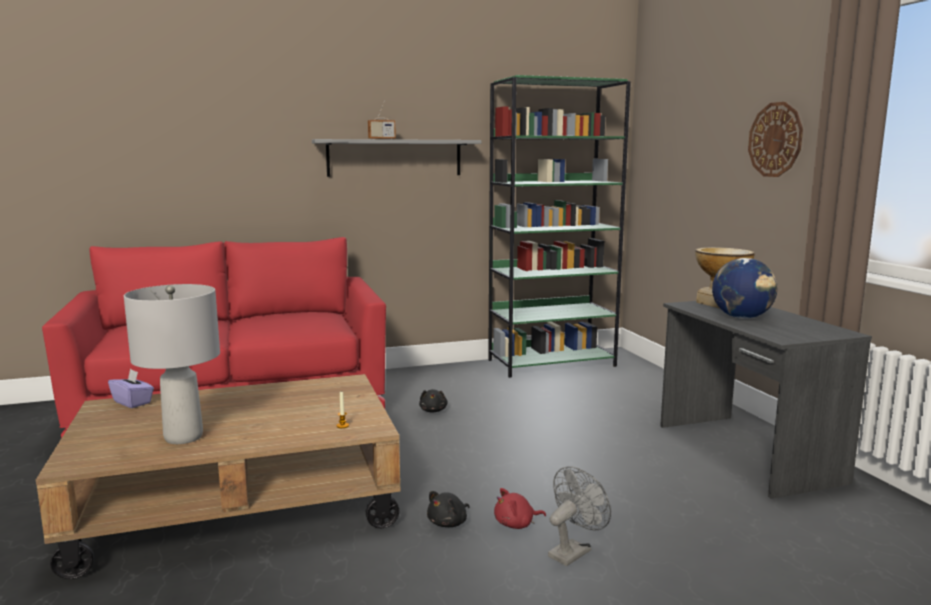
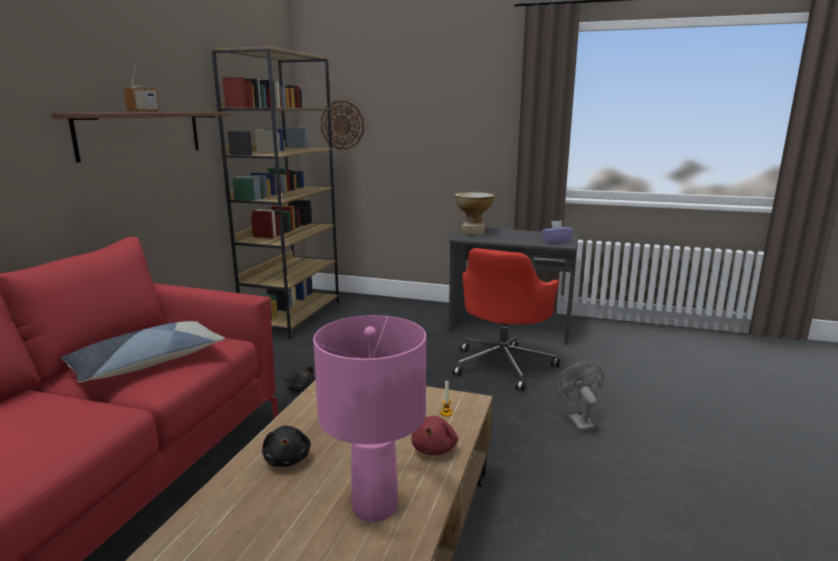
camera: 55 degrees left, 5 degrees up
purple tissue box [108,369,154,408] -> purple tissue box moved to [542,220,573,243]
grey table lamp [124,284,220,444] -> pink table lamp [313,315,426,522]
grey shelf [312,139,481,177] -> brown shelf [51,112,229,163]
black plush toy [427,491,469,527] -> black plush toy moved to [262,426,311,467]
green bookcase [488,75,631,378] -> brown bookcase [212,47,339,339]
red plush toy [494,488,546,529] -> red plush toy moved to [411,416,458,455]
globe [712,258,777,319] -> none
wall clock [748,102,803,177] -> wall clock moved to [320,101,364,150]
none -> pillow [61,321,225,382]
none -> red office chair [453,248,560,391]

